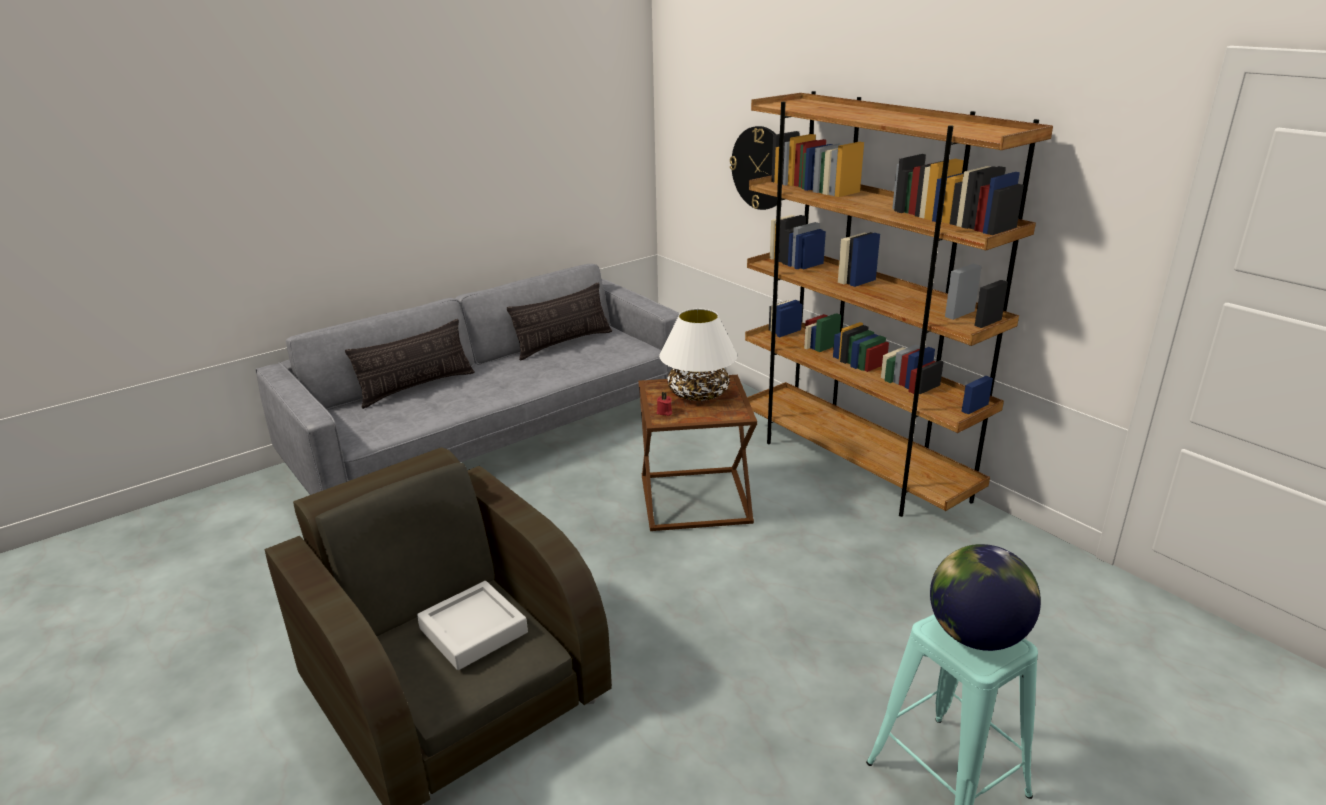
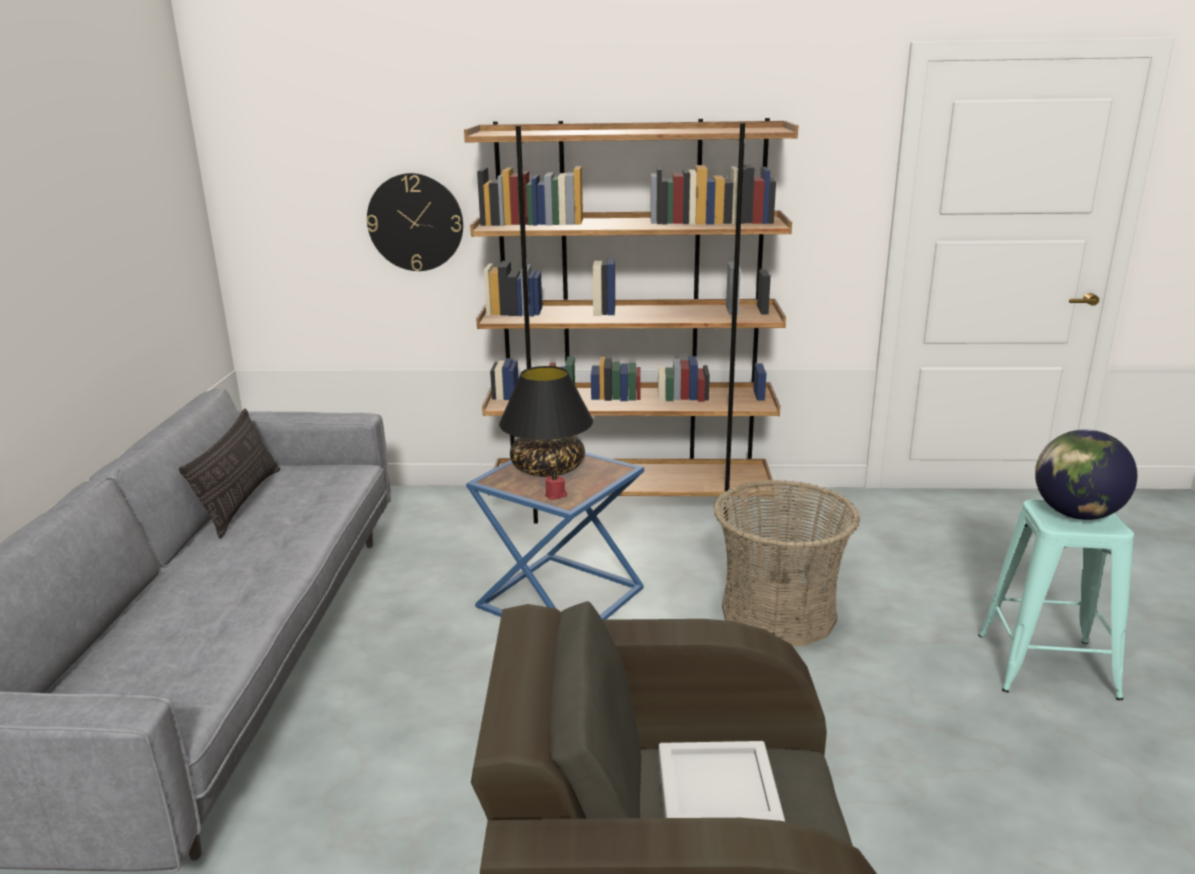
camera: 50 degrees left, 5 degrees down
pillow [345,319,475,409] -> none
brown side table [638,375,757,531] -> blue side table [466,452,644,620]
white table lamp [659,309,737,401] -> black table lamp [499,366,593,477]
none -> basket [713,480,860,646]

